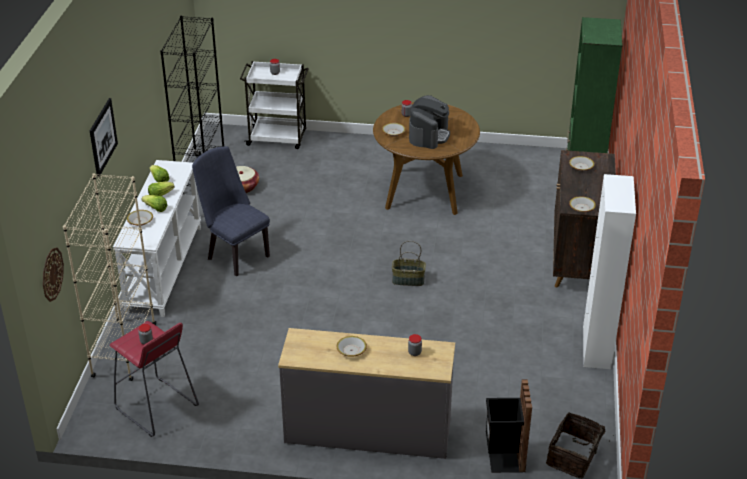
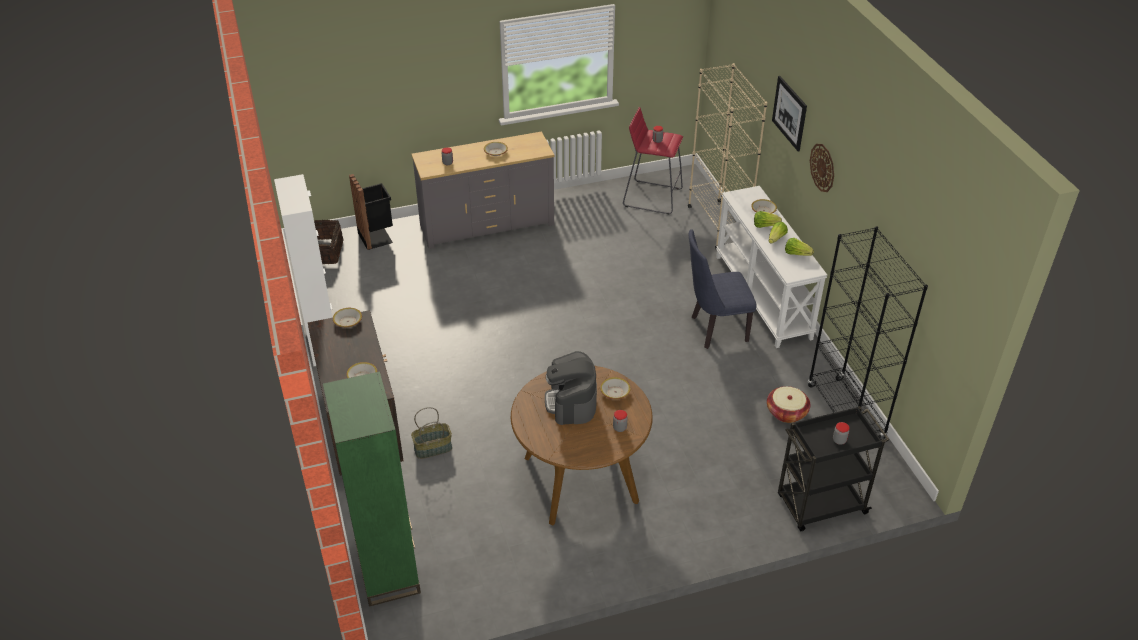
camera: 155 degrees right, 5 degrees up
wall clock [43,247,64,302] -> wall clock moved to [810,144,834,192]
blue chair [192,146,270,276] -> blue chair turned 150 degrees clockwise [689,229,757,349]
white cart [240,61,309,149] -> black cart [778,406,889,531]
basket [392,241,426,286] -> basket moved to [411,407,452,459]

